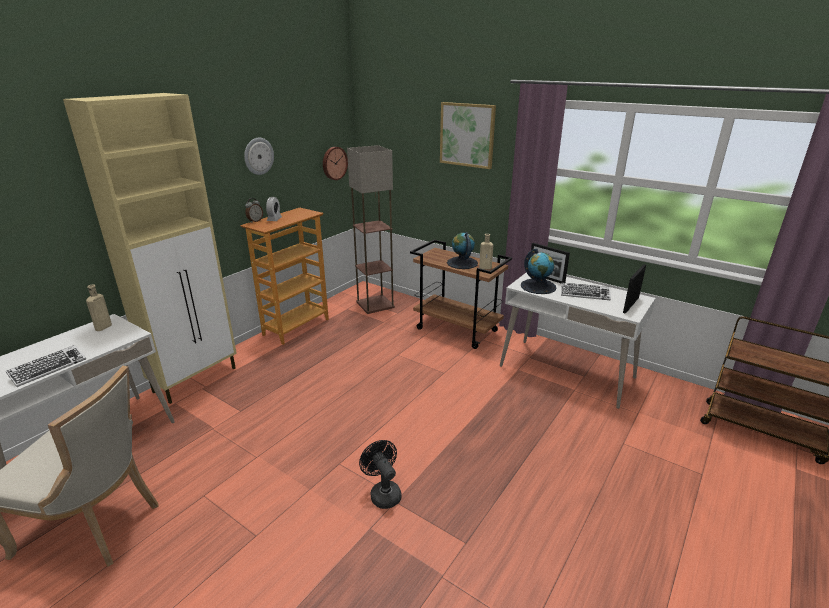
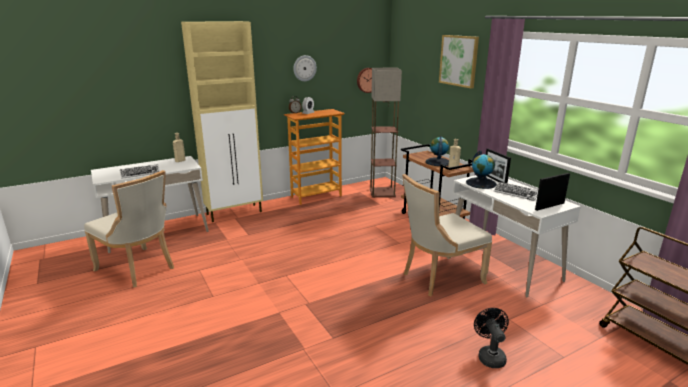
camera: 25 degrees right, 5 degrees down
black fan [359,440,402,509] -> black fan moved to [474,308,509,368]
none -> beige chair [402,174,492,297]

